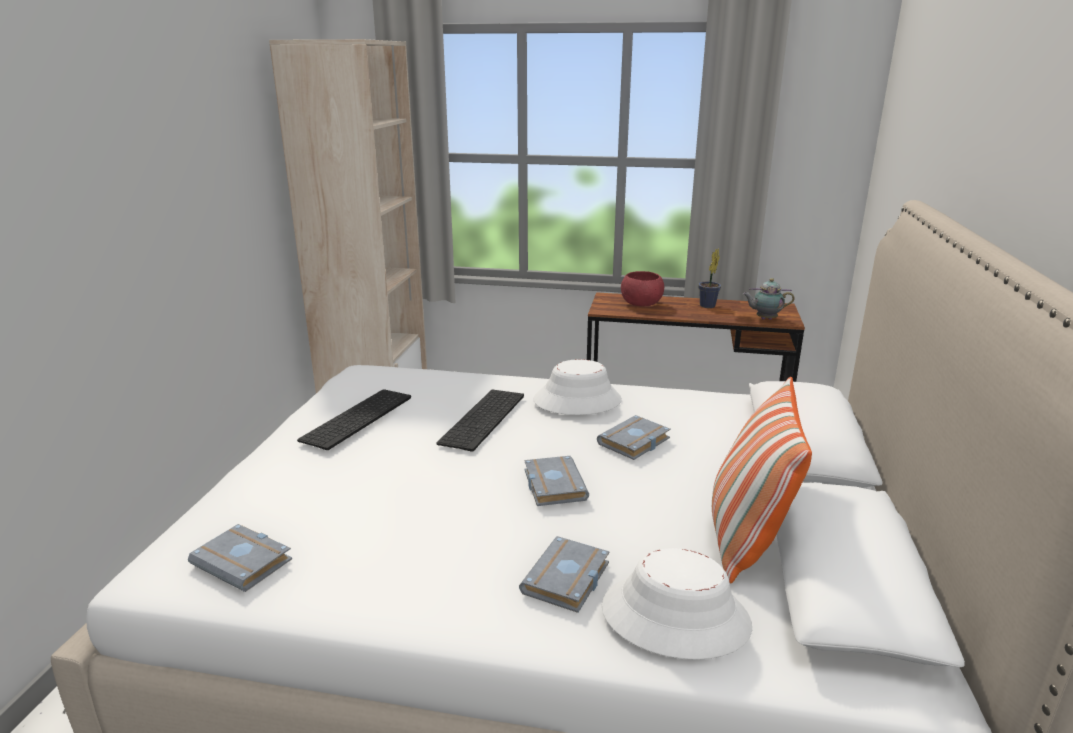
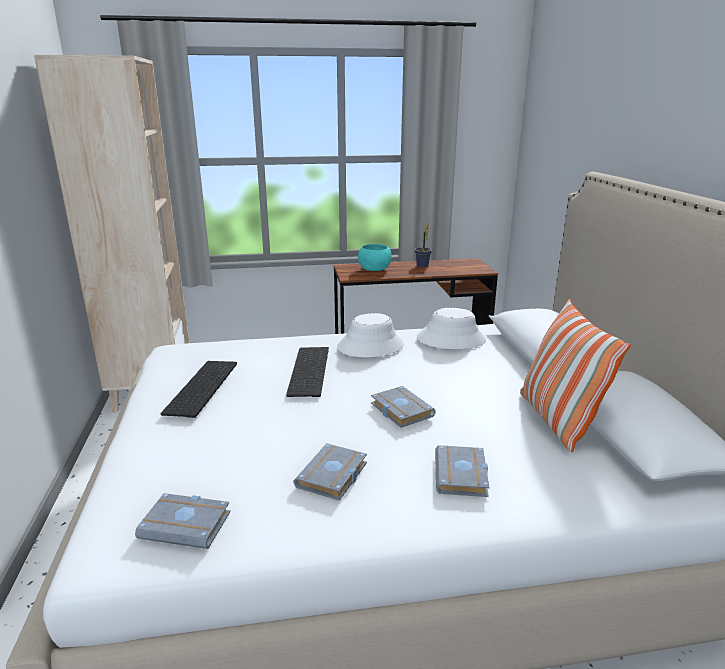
camera: 20 degrees left, 0 degrees up
grey book [597,415,671,460] -> grey book moved to [293,443,367,501]
white hat [602,548,752,660] -> white hat moved to [417,308,486,349]
red bowl [621,271,664,306] -> turquoise bowl [358,244,392,271]
teapot [743,278,795,320] -> none

